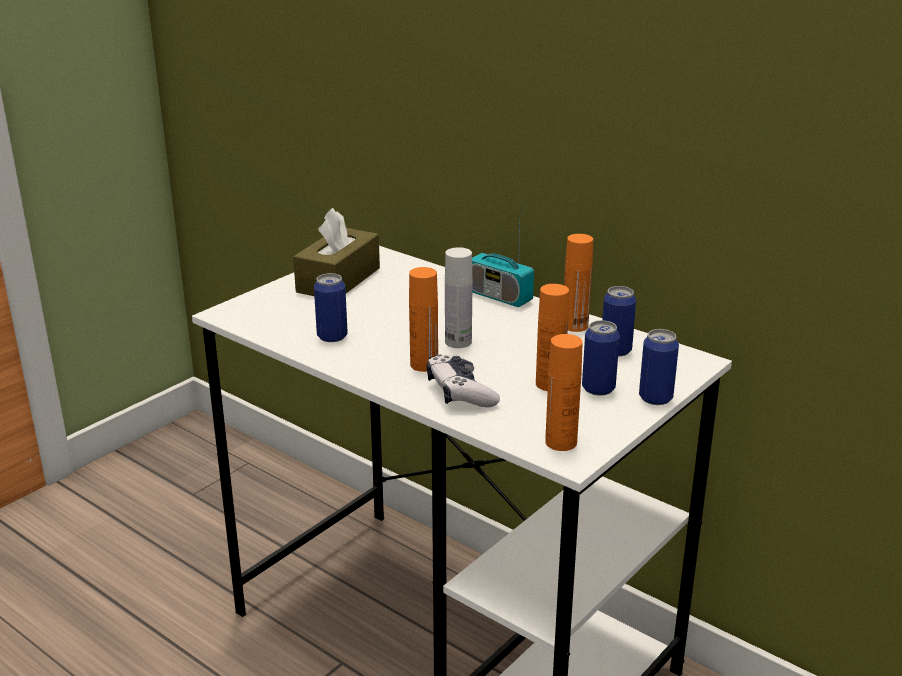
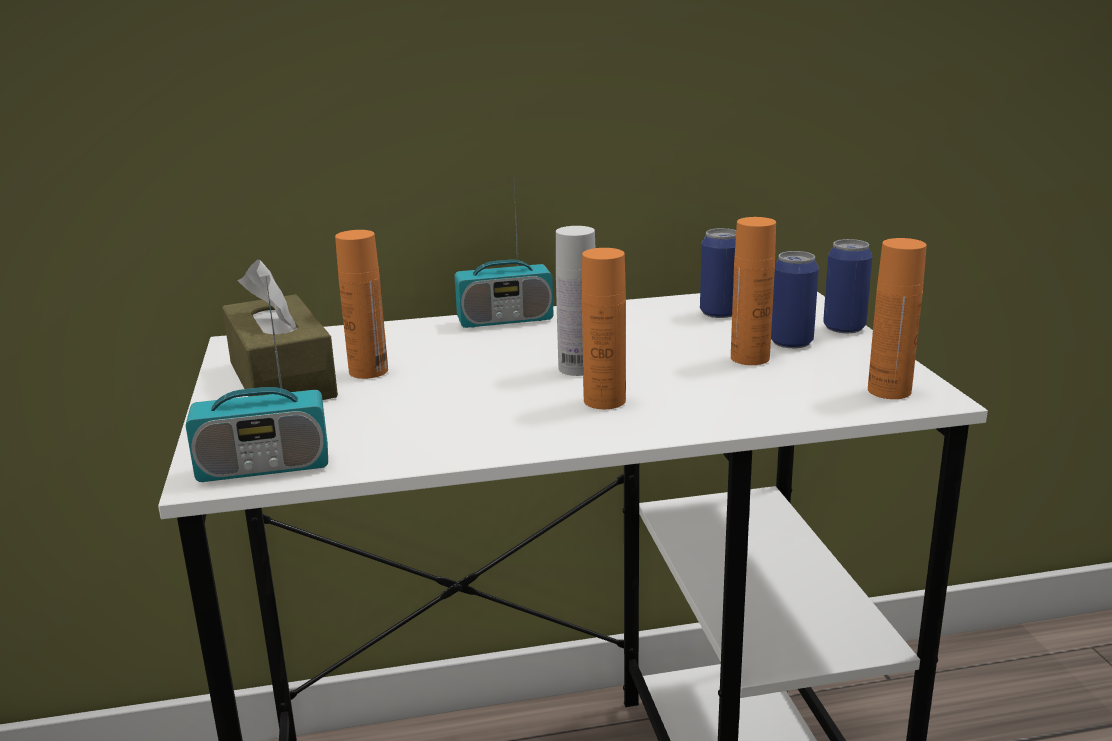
camera: 50 degrees left, 5 degrees down
can [314,273,348,342] -> none
game controller [427,354,500,407] -> none
orange bottle [564,234,593,332] -> orange bottle moved to [335,230,388,379]
none -> radio [186,275,328,482]

